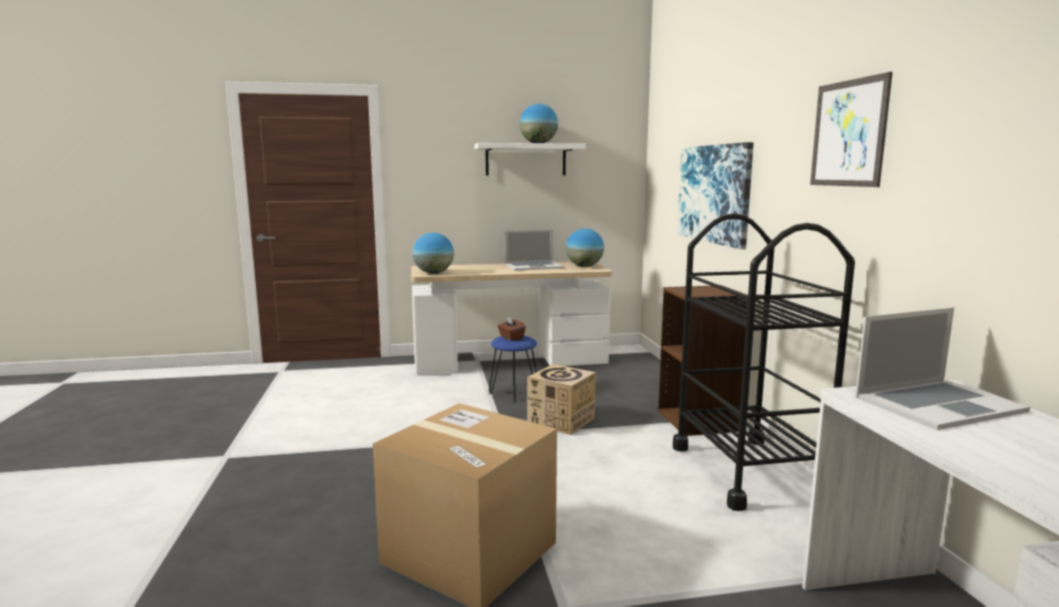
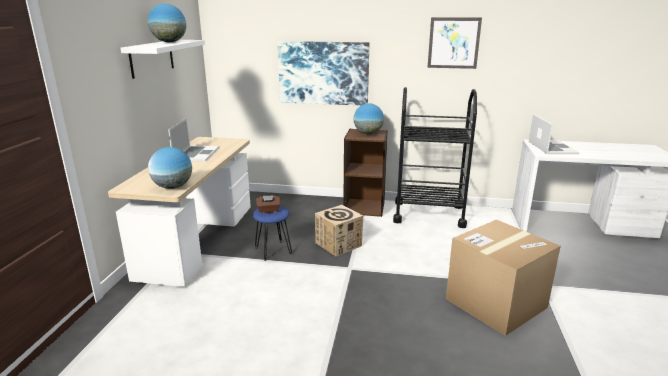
camera: 70 degrees left, 10 degrees up
globe [566,228,604,267] -> globe moved to [353,103,384,134]

